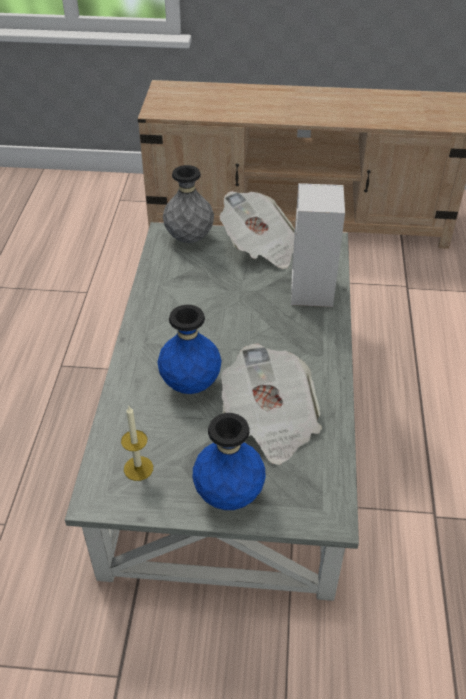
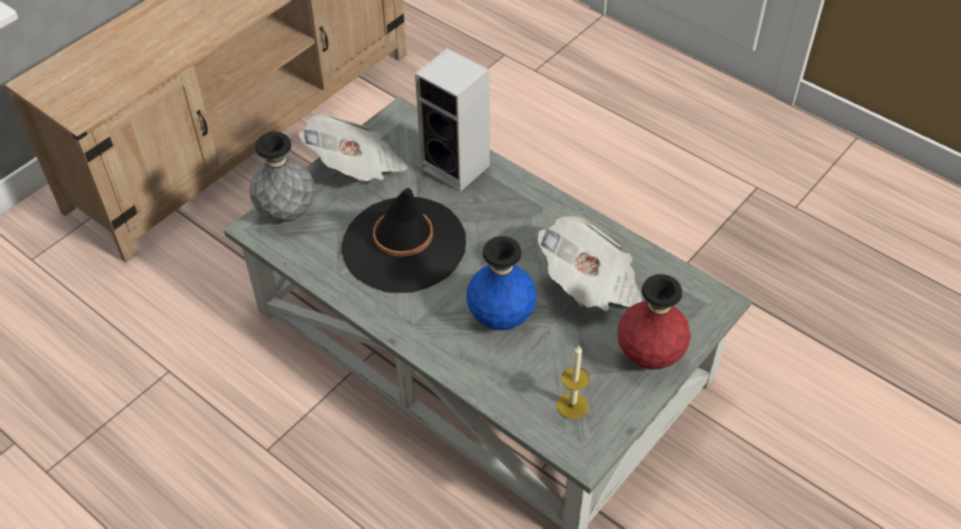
camera: 55 degrees left, 5 degrees up
blue vase [193,413,266,510] -> red vase [618,274,691,370]
none -> black hat [342,188,466,293]

